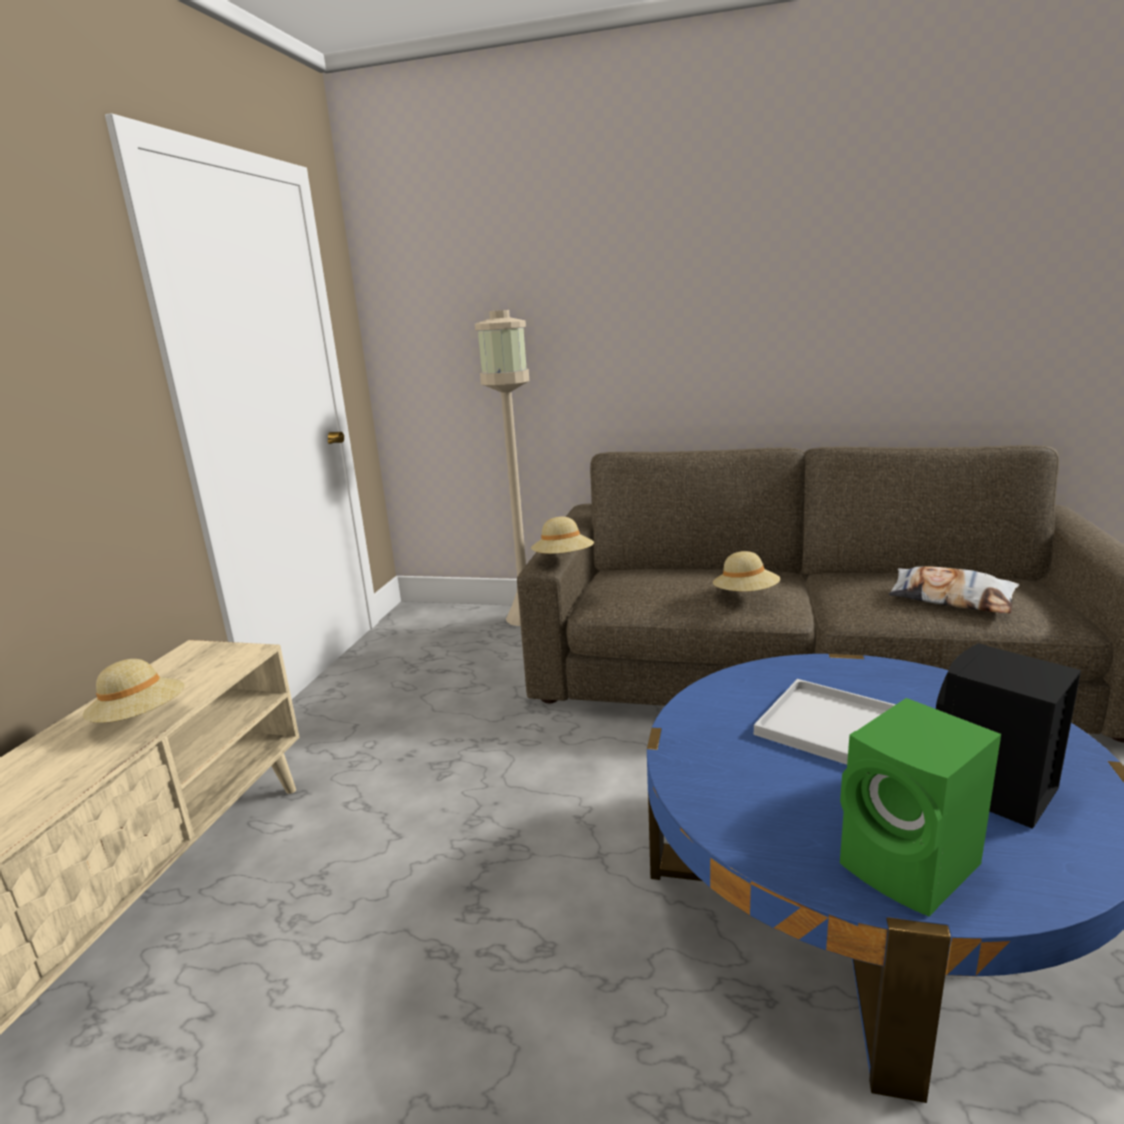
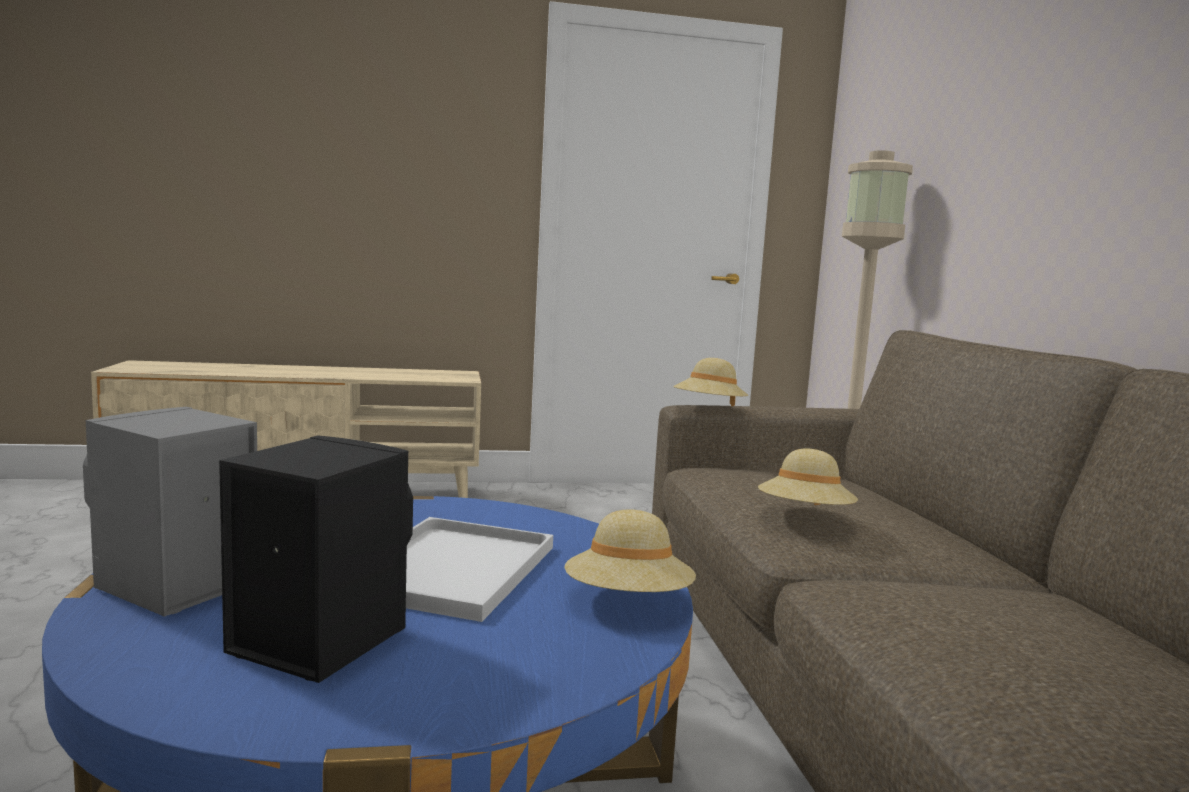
camera: 65 degrees right, 10 degrees down
beige hat [82,659,185,723] -> beige hat moved to [565,509,696,592]
green speaker [840,698,1001,917] -> grey speaker [83,407,257,617]
pillow [889,566,1020,613] -> none

